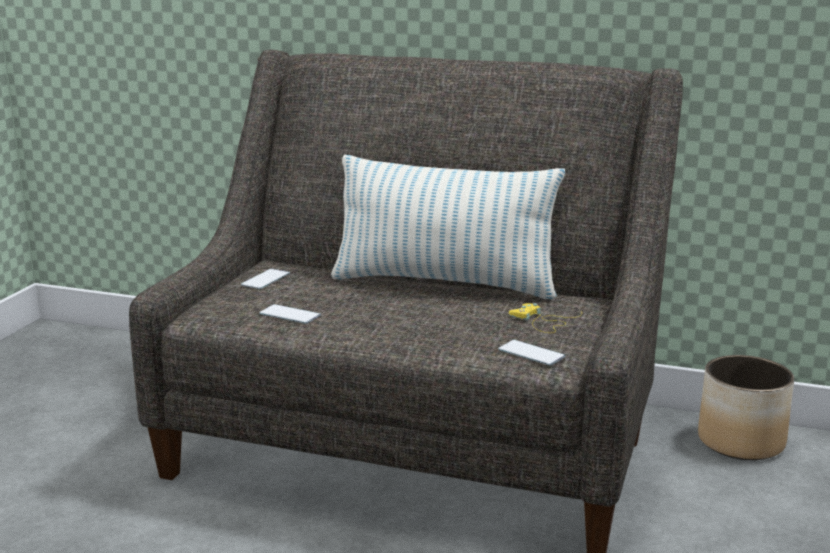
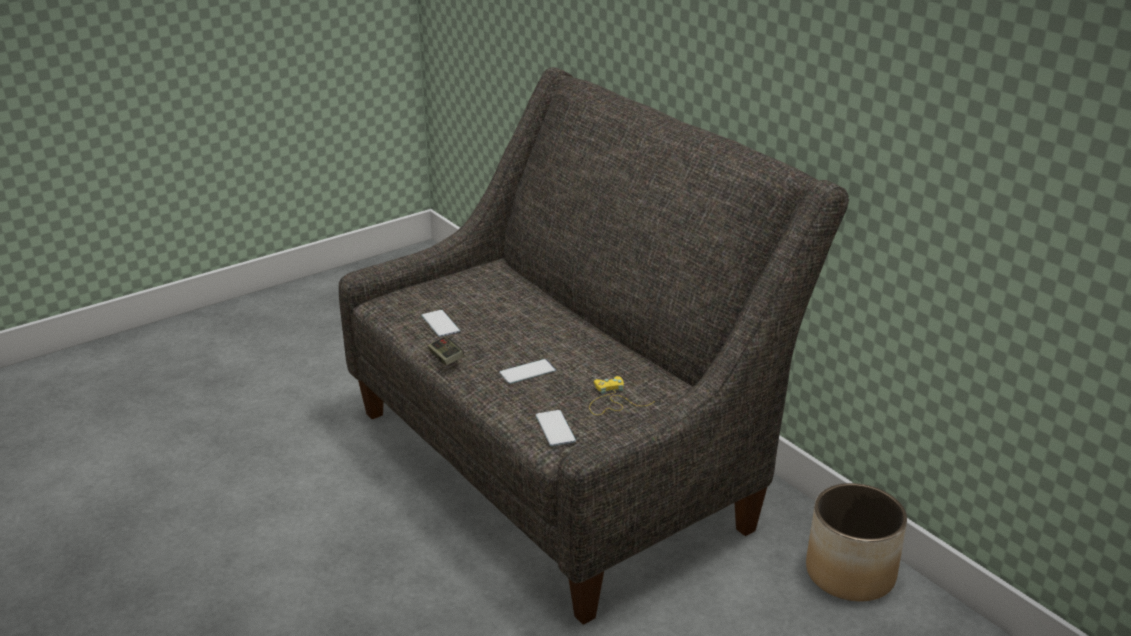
camera: 35 degrees right, 10 degrees up
phone [241,269,290,289] -> phone moved to [499,359,556,384]
pillow [331,155,565,299] -> none
none -> game controller [428,336,464,365]

